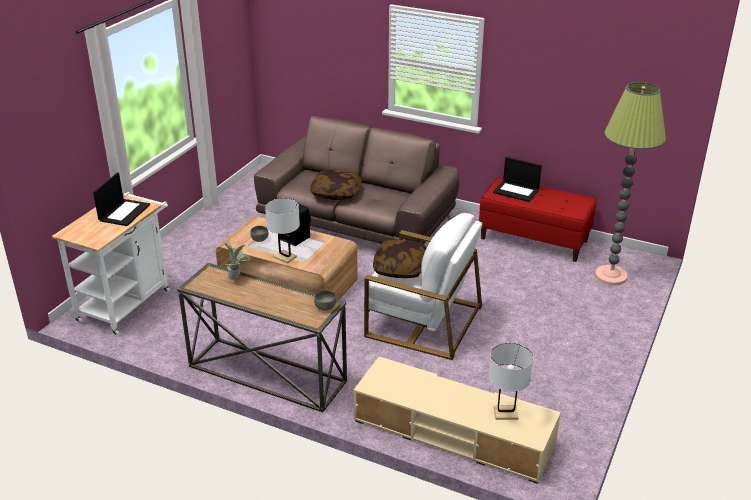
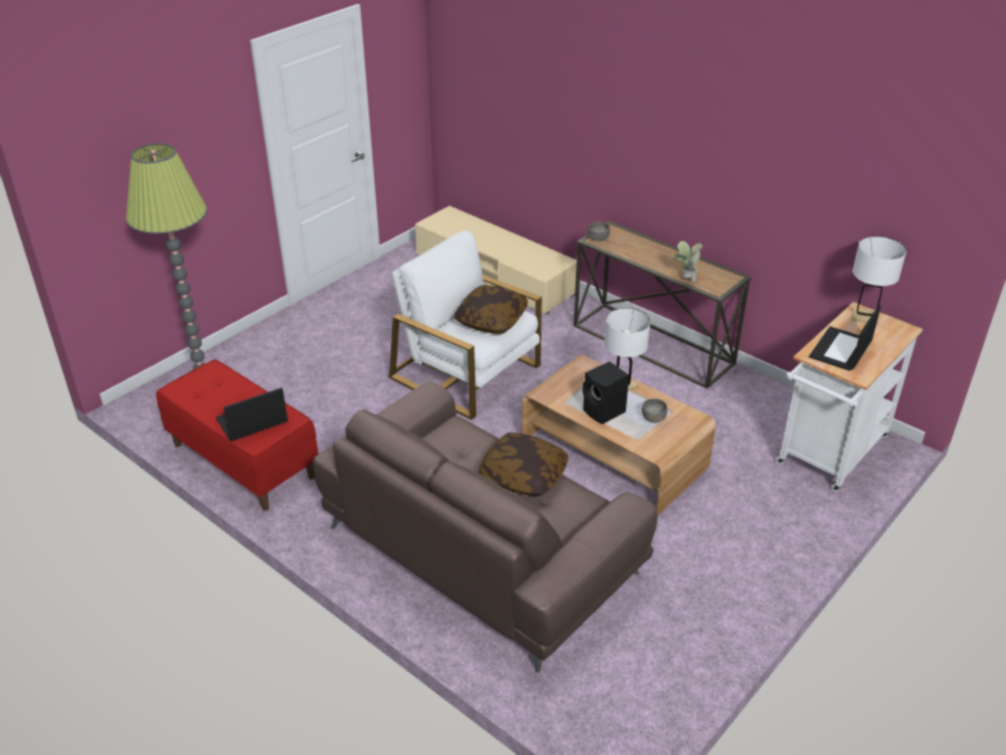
camera: 165 degrees left, 5 degrees up
white table lamp [489,343,533,420] -> white table lamp moved to [852,236,907,324]
laptop [493,157,542,202] -> laptop turned 75 degrees counterclockwise [216,388,288,442]

